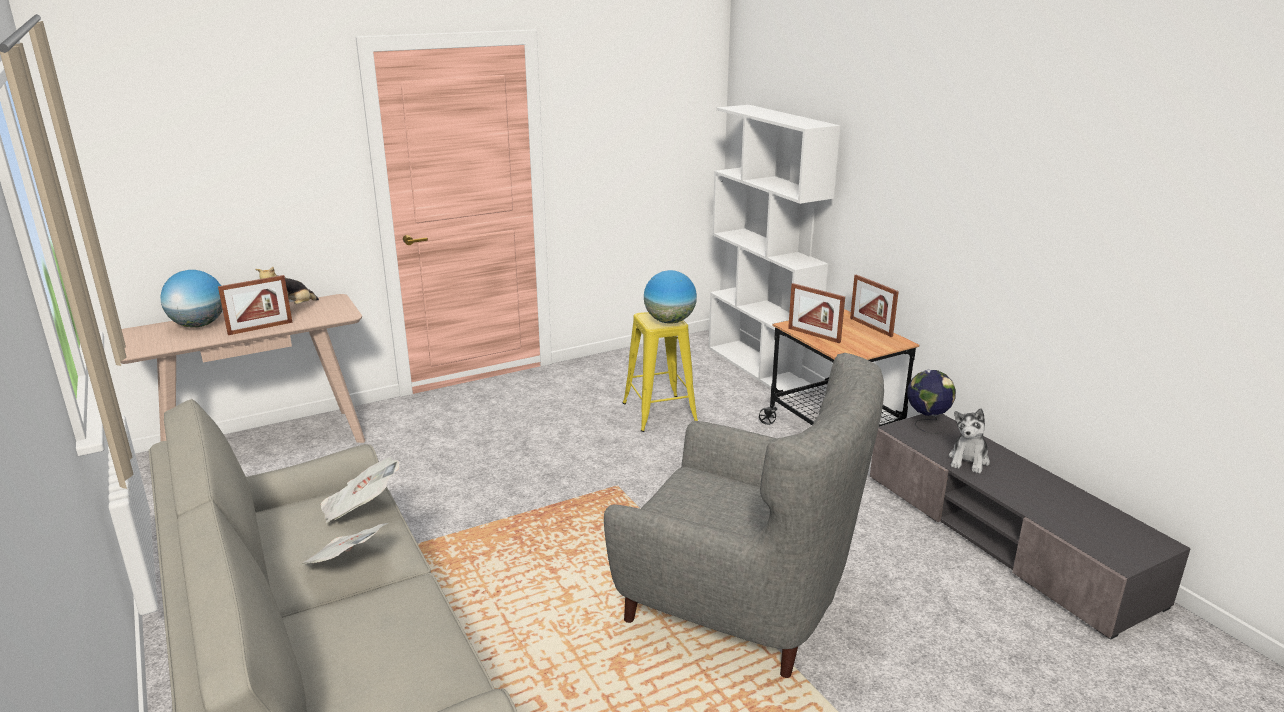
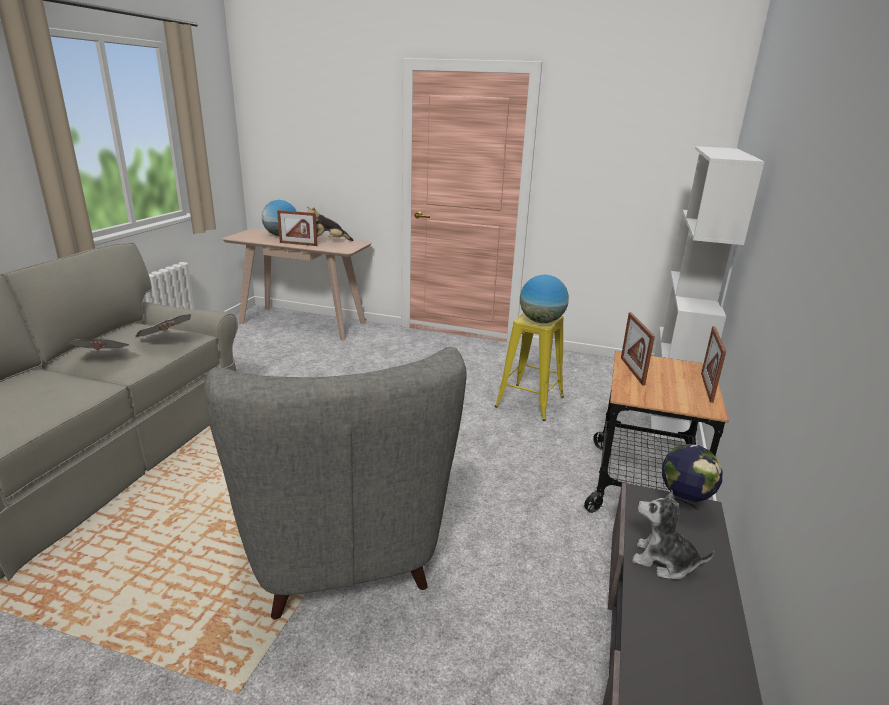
camera: 45 degrees right, 0 degrees up
plush toy [949,408,990,474] -> plush toy turned 45 degrees clockwise [632,490,715,580]

